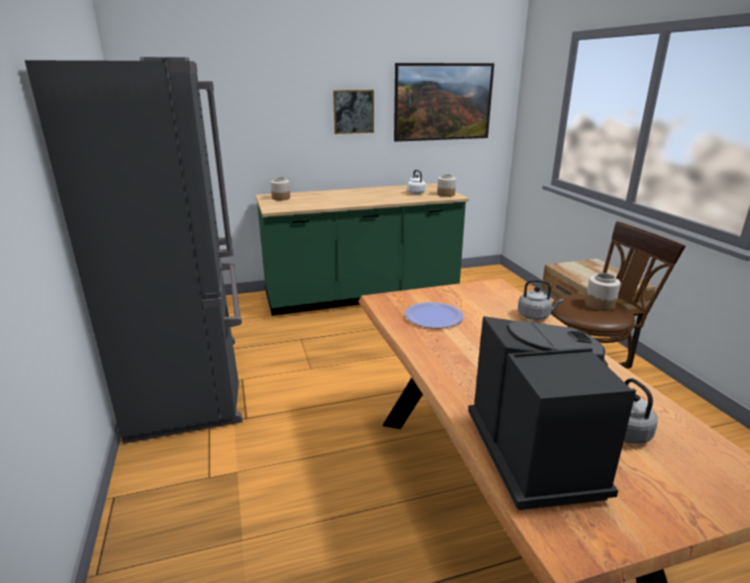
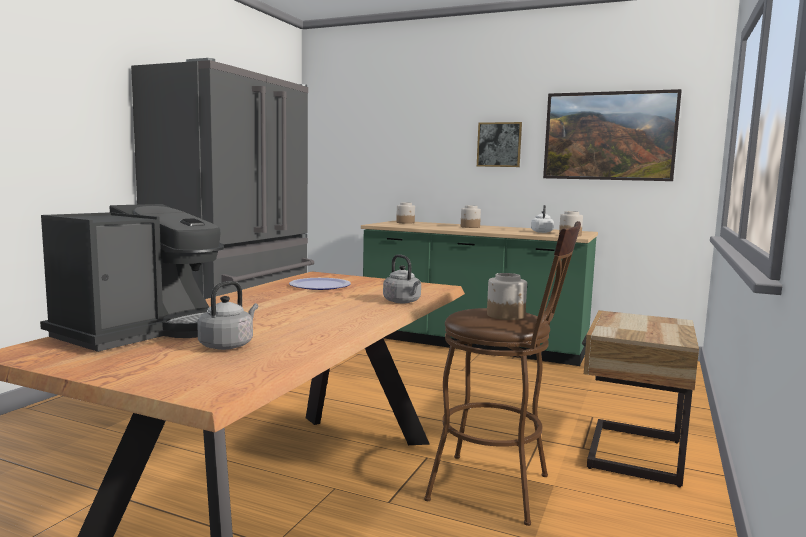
camera: 40 degrees right, 15 degrees down
none -> jar [461,205,481,228]

